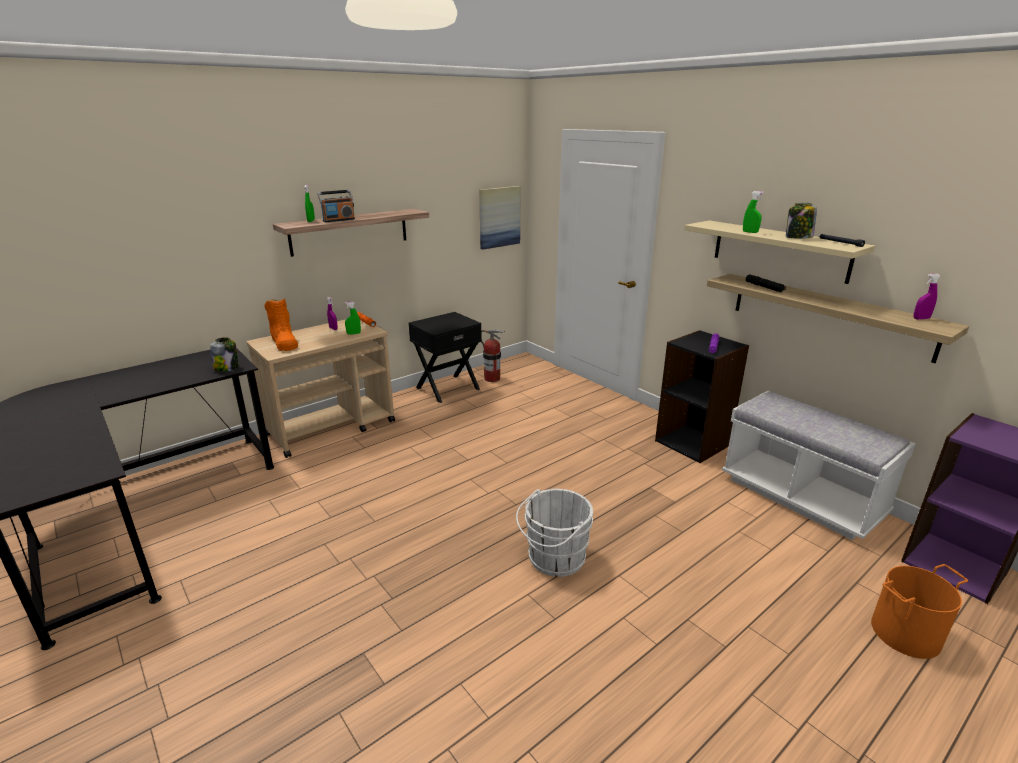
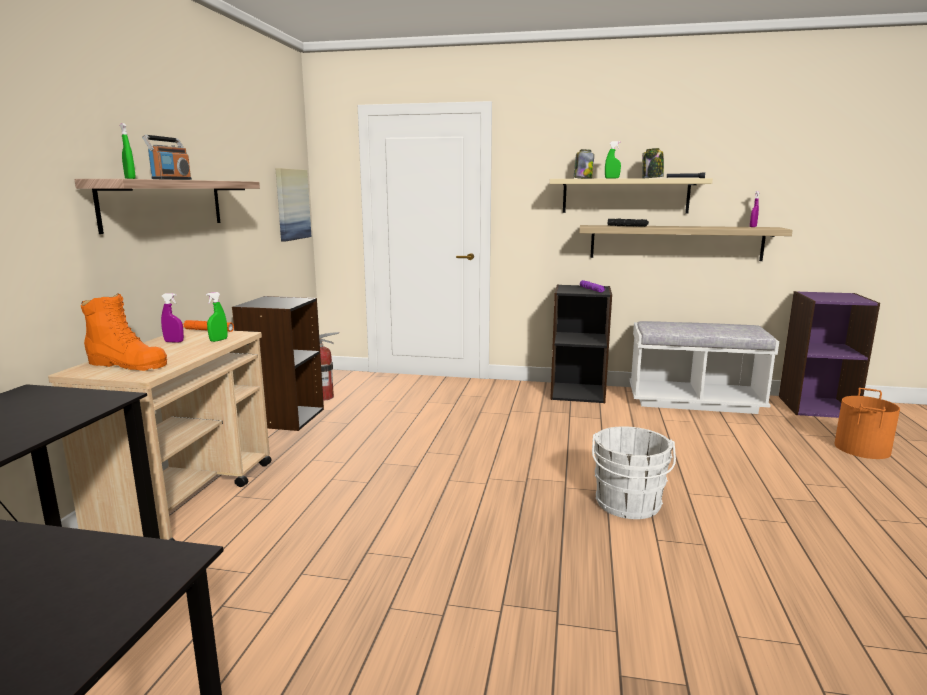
camera: 40 degrees left, 10 degrees down
jar [210,337,239,372] -> jar moved to [574,149,594,179]
black nightstand [409,312,482,403] -> black bookcase [232,296,324,431]

